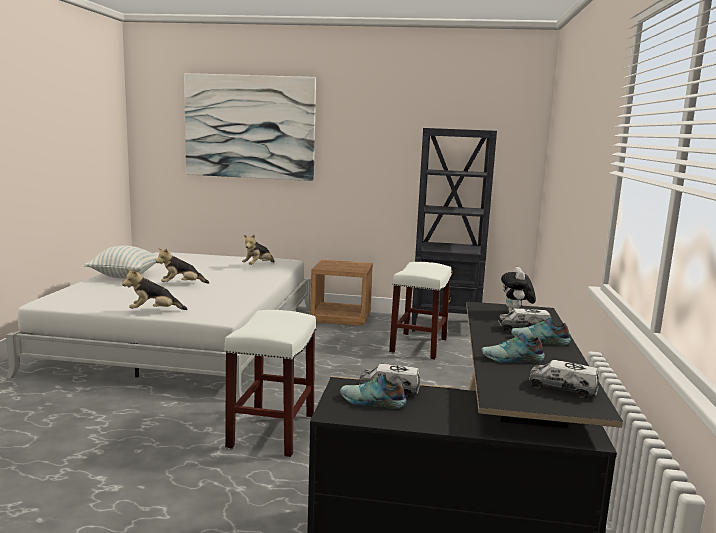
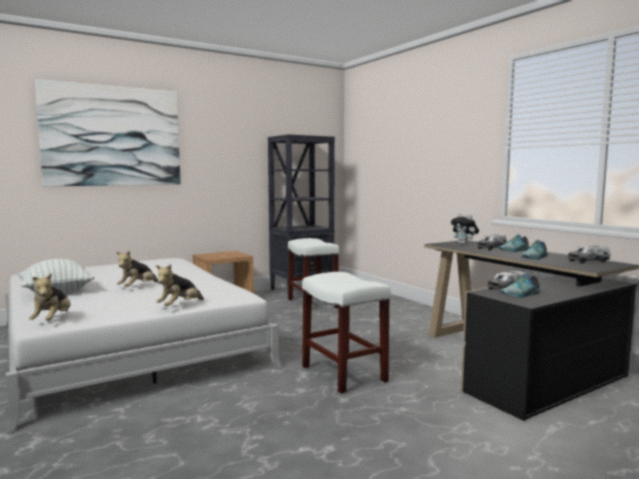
camera: 40 degrees left, 5 degrees down
plush toy [242,234,275,265] -> plush toy moved to [29,273,71,321]

